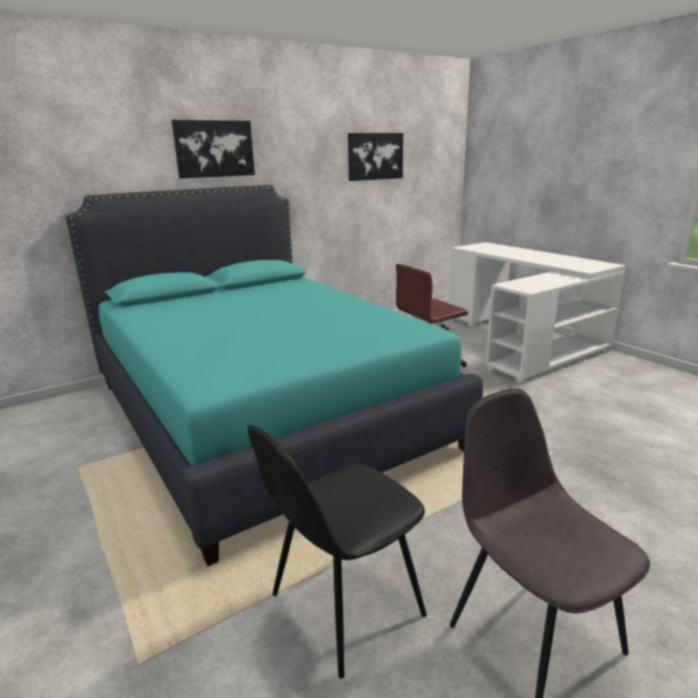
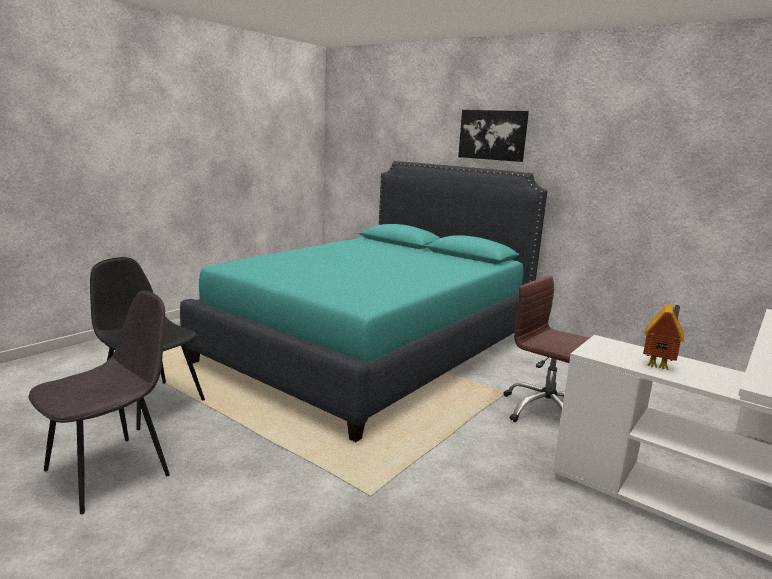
camera: 70 degrees right, 5 degrees down
picture [348,133,403,181] -> none
none -> toy house [643,304,684,370]

